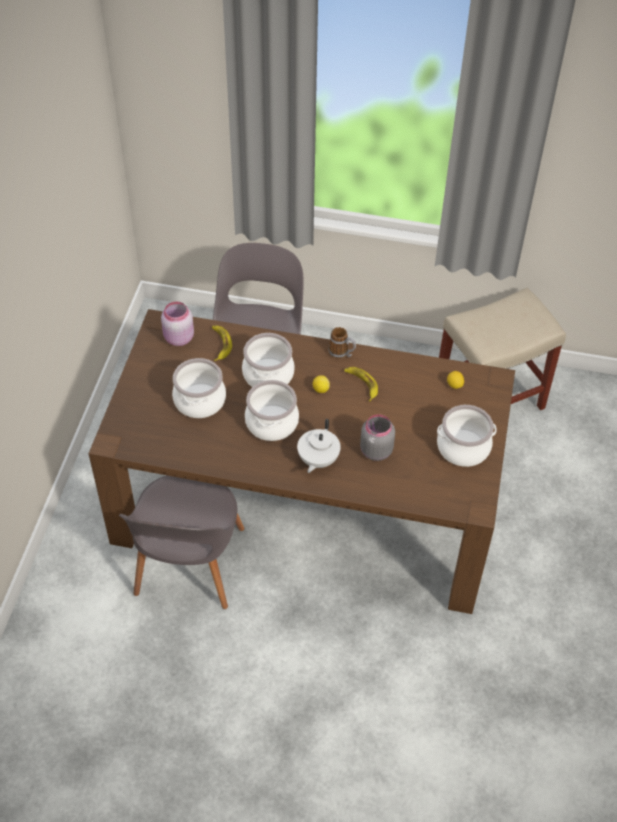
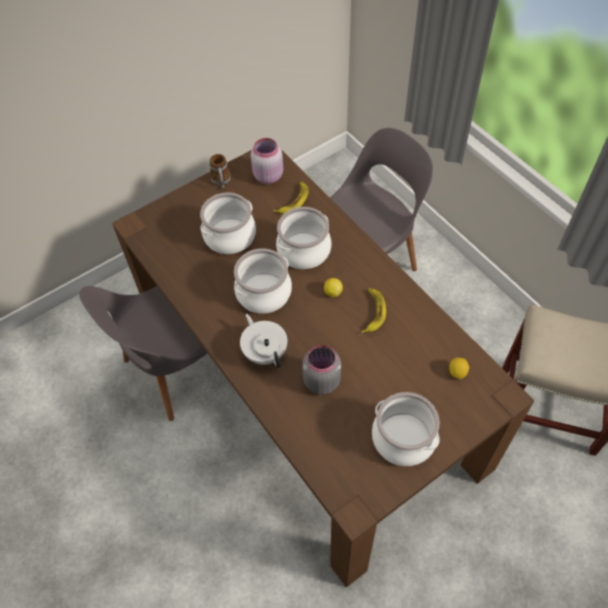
camera: 45 degrees right, 5 degrees up
white teapot [297,419,341,473] -> white teapot turned 90 degrees clockwise [240,314,287,368]
mug [328,327,356,359] -> mug moved to [210,154,231,188]

